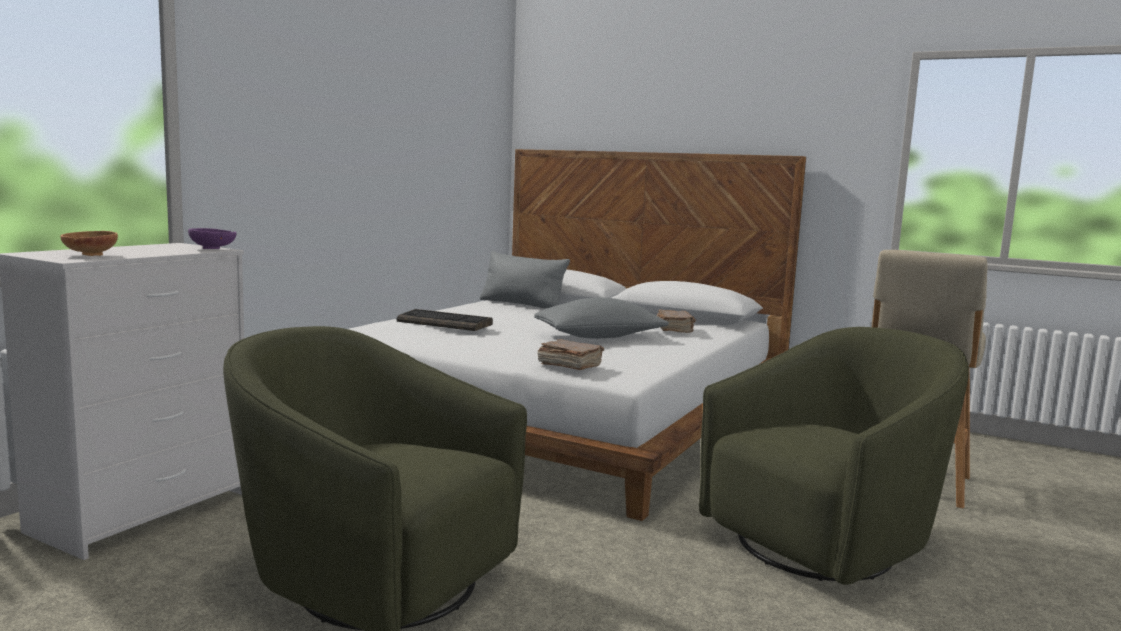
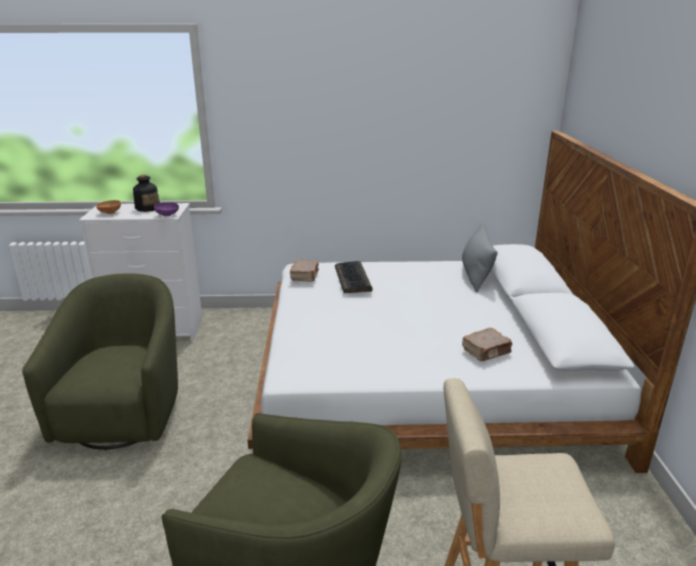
camera: 60 degrees right, 15 degrees up
grey pillow [534,298,669,338] -> none
brown book [538,339,604,370] -> brown book moved to [290,259,319,282]
none -> bottle [133,175,160,212]

